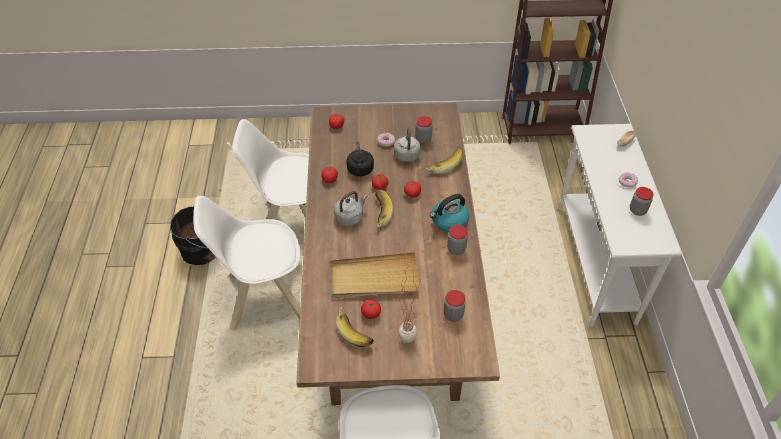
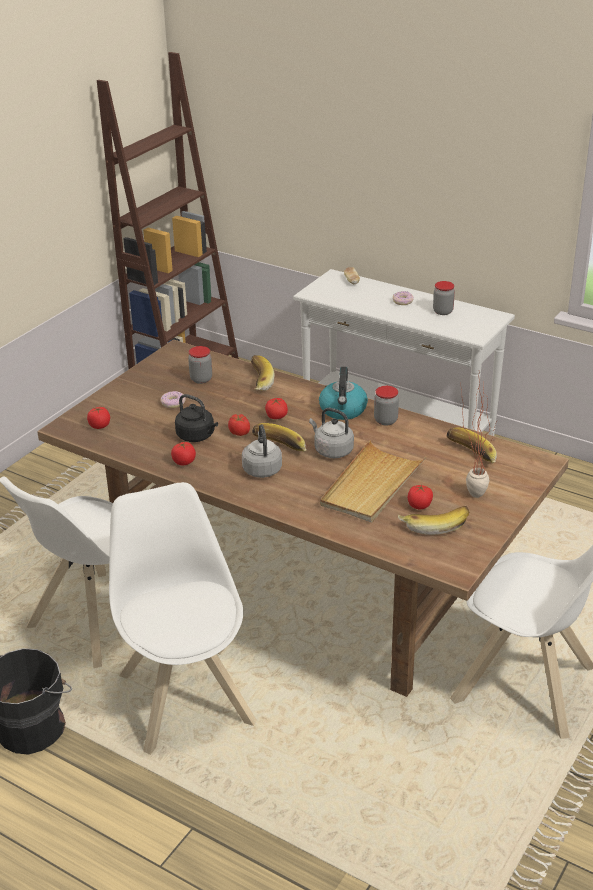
camera: 55 degrees left, 15 degrees down
white chair [193,196,302,331] -> white chair turned 135 degrees clockwise [109,482,256,755]
grey kettle [394,127,421,162] -> grey kettle moved to [309,408,354,458]
jar [444,290,466,321] -> banana [447,427,497,464]

